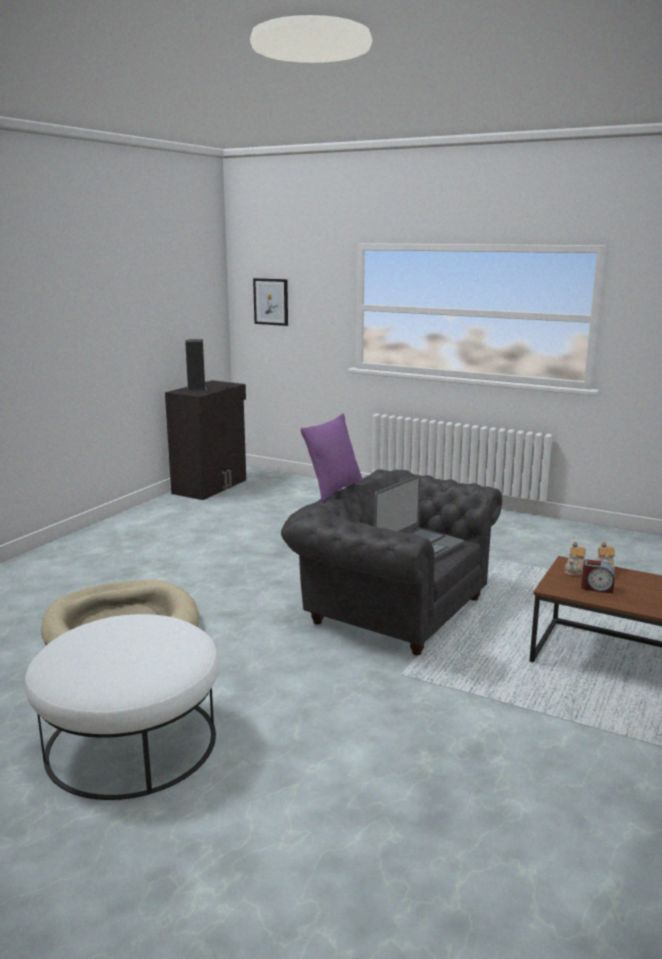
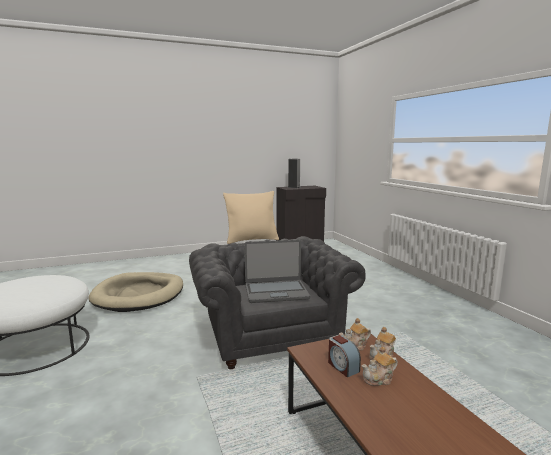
camera: 40 degrees right, 5 degrees down
picture [253,278,288,326] -> none
purple pillow [301,413,363,502] -> beige pillow [223,191,279,244]
none -> teapot [362,346,398,386]

